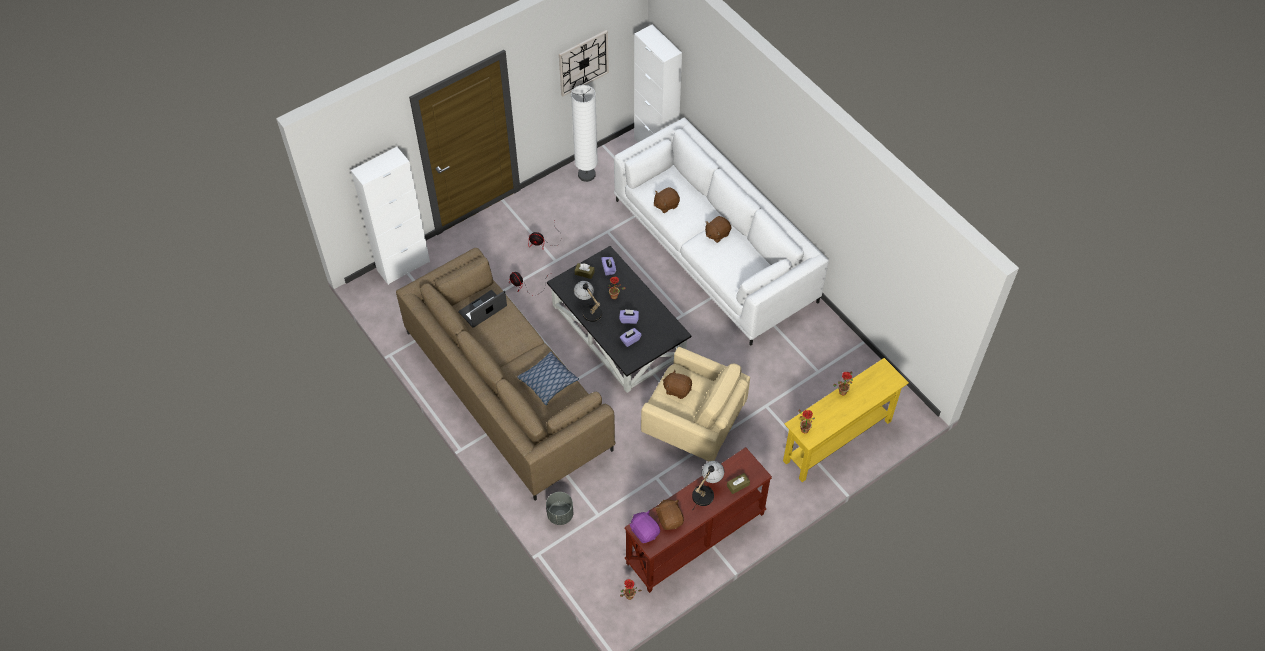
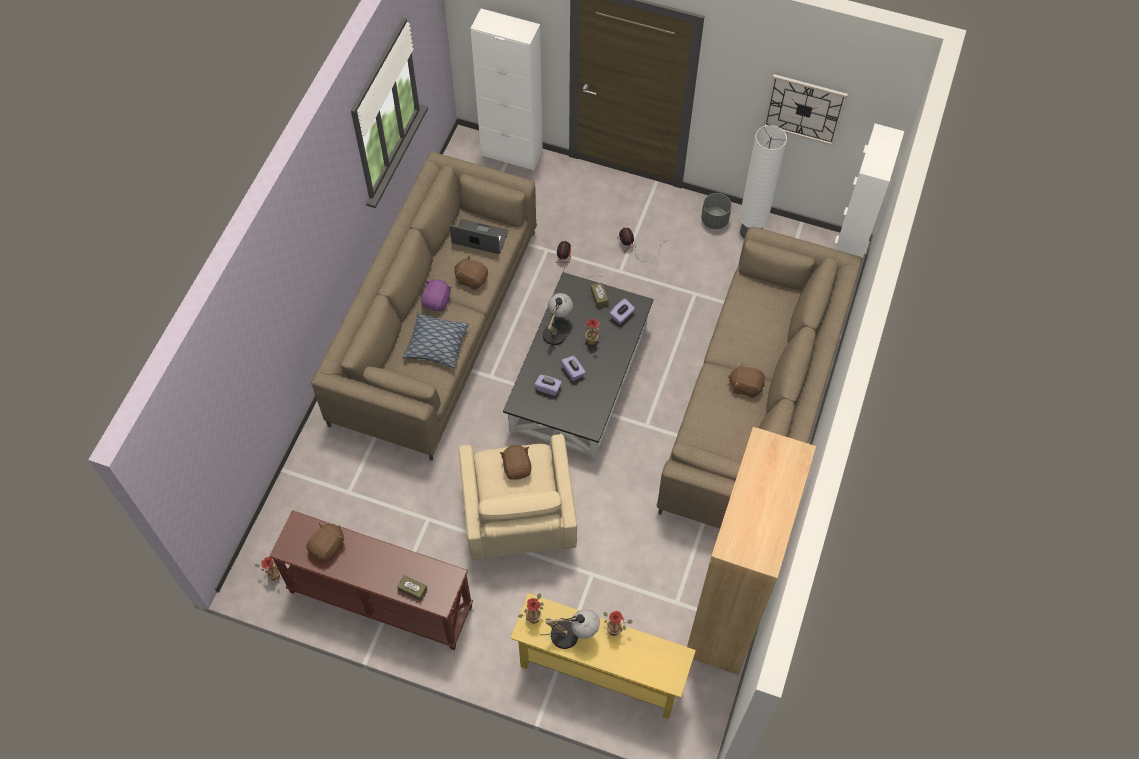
camera: 55 degrees right, 5 degrees up
grey planter [546,492,573,525] -> grey planter moved to [701,193,732,229]
white sofa [614,118,829,346] -> brown sofa [657,226,862,529]
purple plush toy [629,510,660,543] -> purple plush toy moved to [421,279,452,312]
brown plush toy [654,187,680,213] -> brown plush toy moved to [454,255,488,290]
table lamp [692,461,724,511] -> table lamp moved to [540,609,600,649]
none -> brown bookcase [687,427,816,675]

